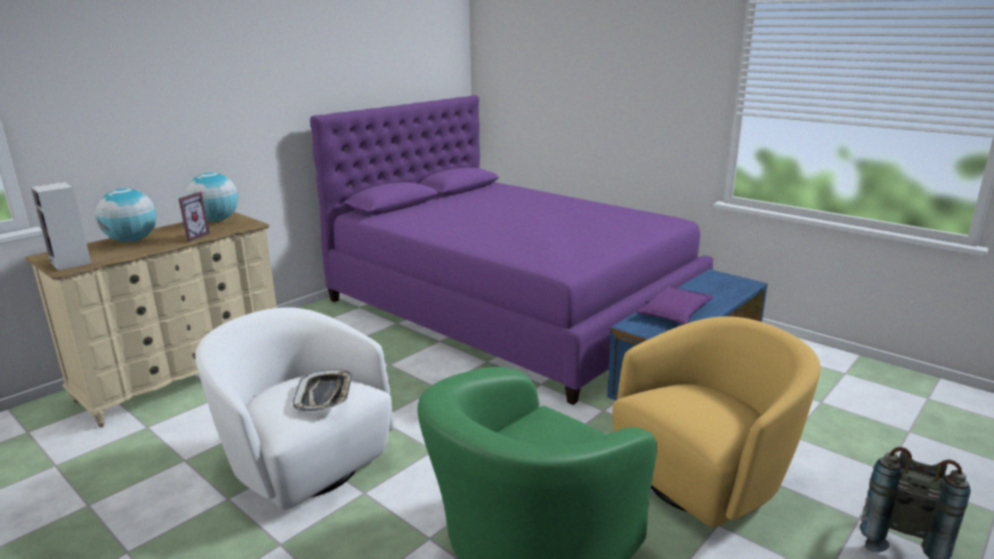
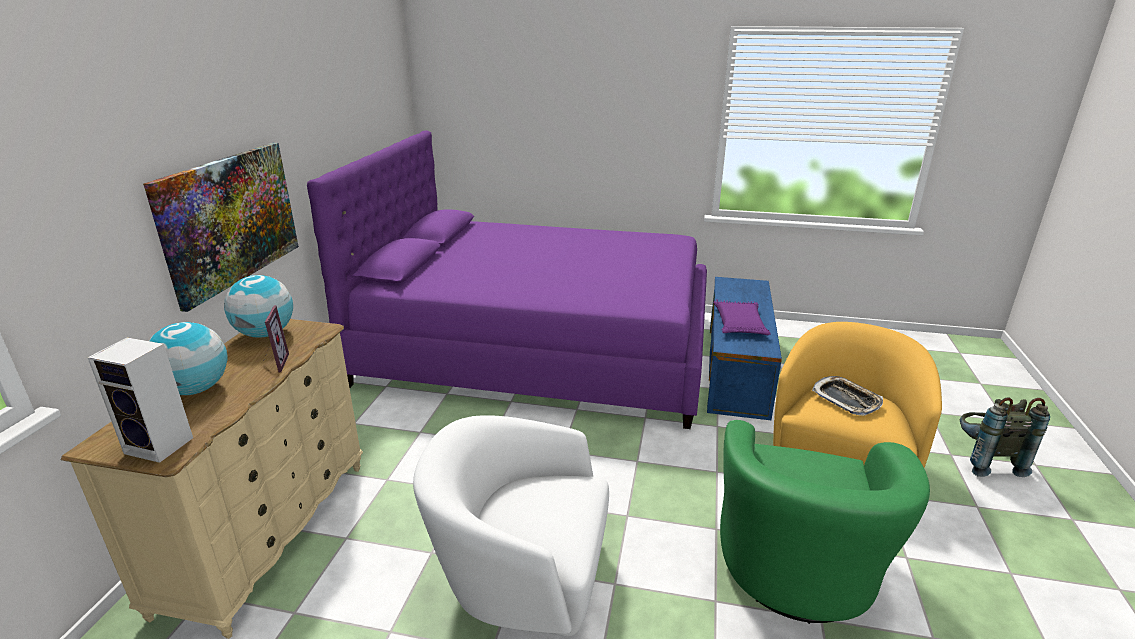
camera: 30 degrees left, 5 degrees up
tray [293,369,352,411] -> tray moved to [812,376,883,416]
none -> picture [143,143,299,312]

